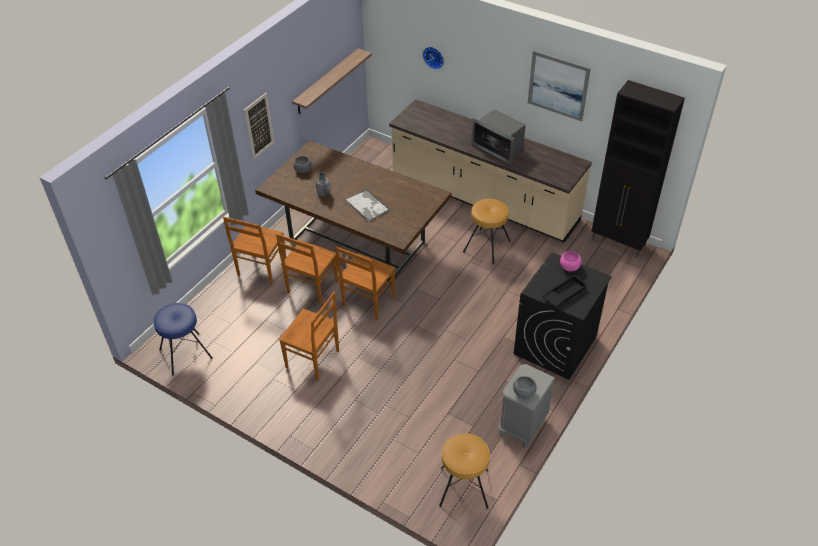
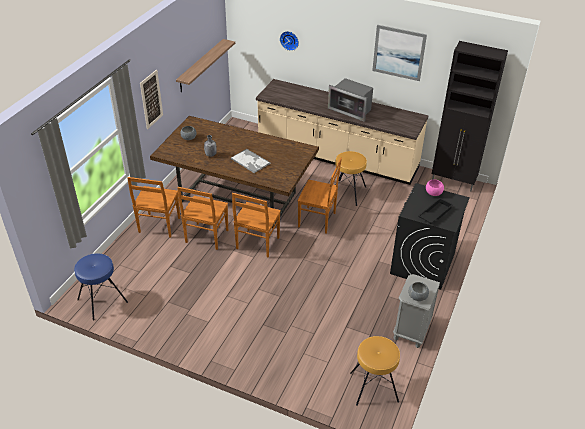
camera: 10 degrees left, 5 degrees down
brown chair [279,291,339,381] -> brown chair moved to [298,158,342,234]

